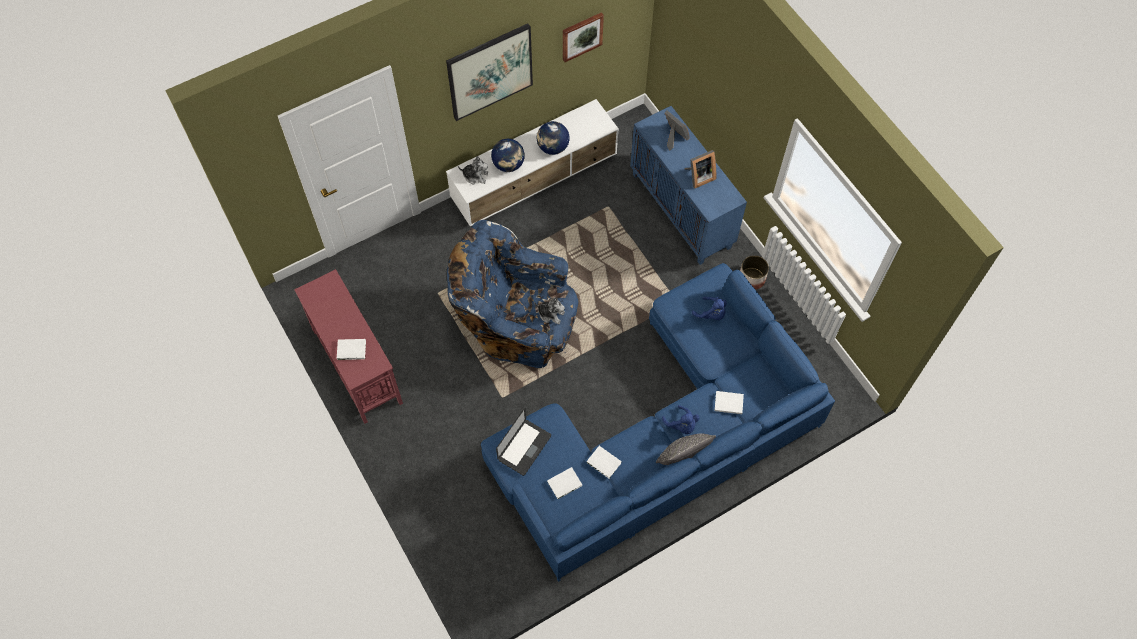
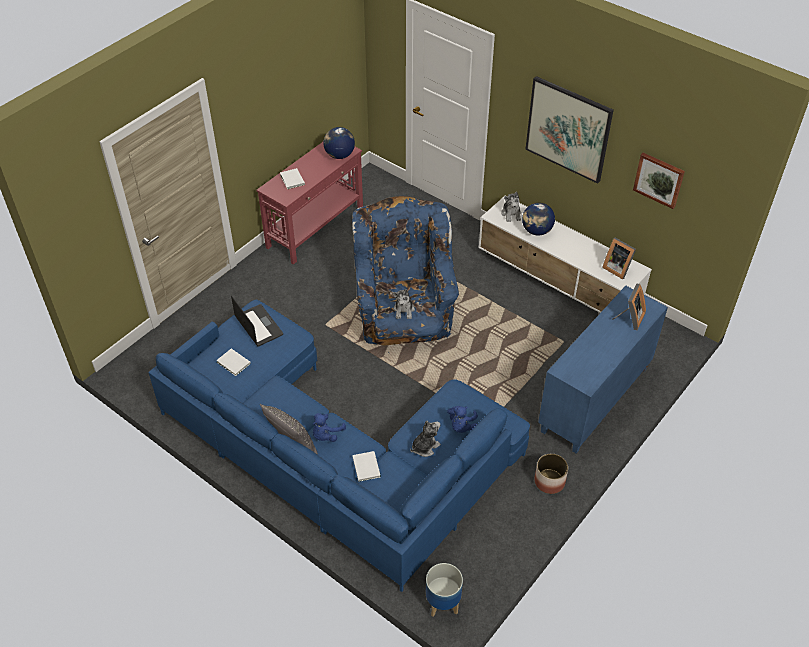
camera: 70 degrees right, 15 degrees down
laptop [496,408,551,476] -> laptop turned 135 degrees counterclockwise [231,296,283,347]
globe [537,121,570,155] -> globe moved to [323,127,355,159]
white book [587,446,622,478] -> none
picture frame [684,150,716,189] -> picture frame moved to [602,237,636,279]
none -> plush toy [410,421,441,457]
none -> planter [426,563,463,617]

